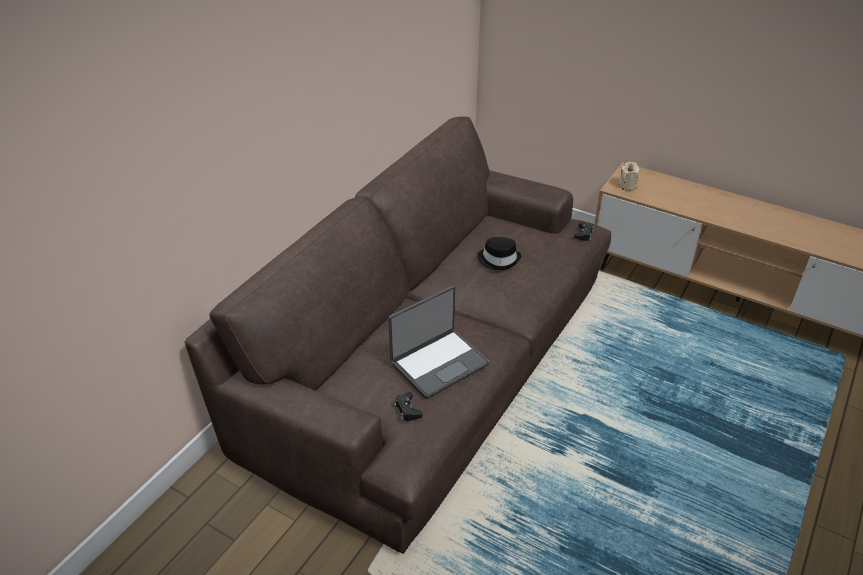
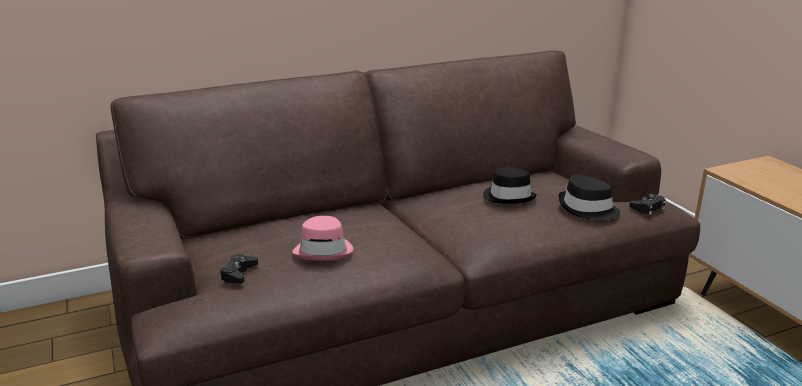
camera: 35 degrees right, 15 degrees down
laptop [388,286,490,399] -> pink hat [292,216,353,261]
beige candle [619,162,640,191] -> none
none -> black hat [558,174,620,220]

